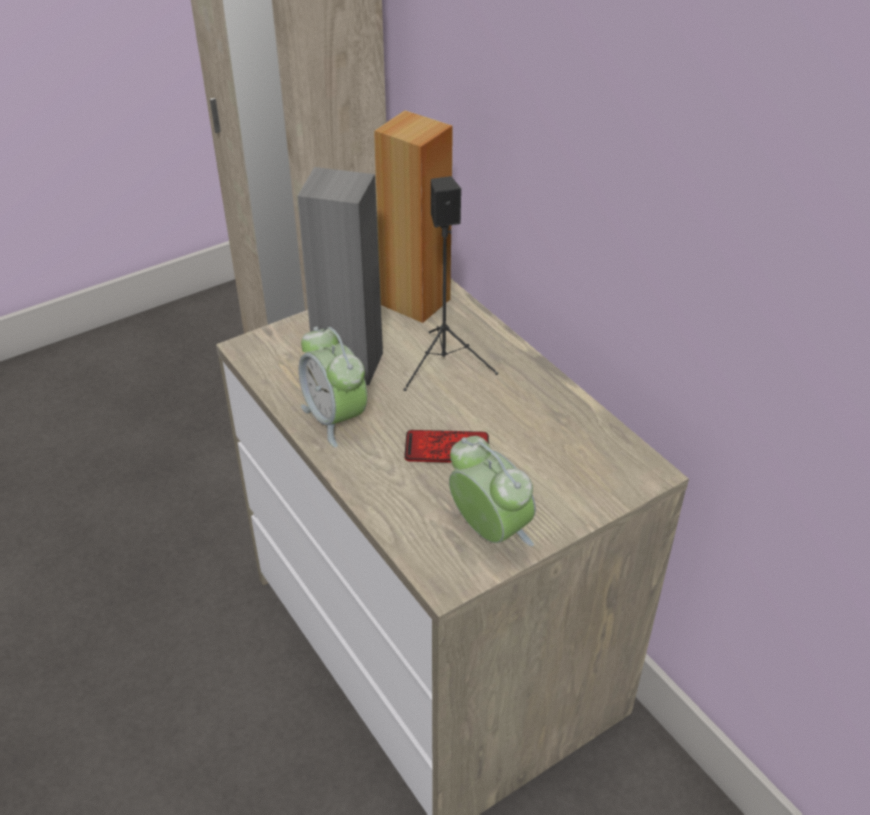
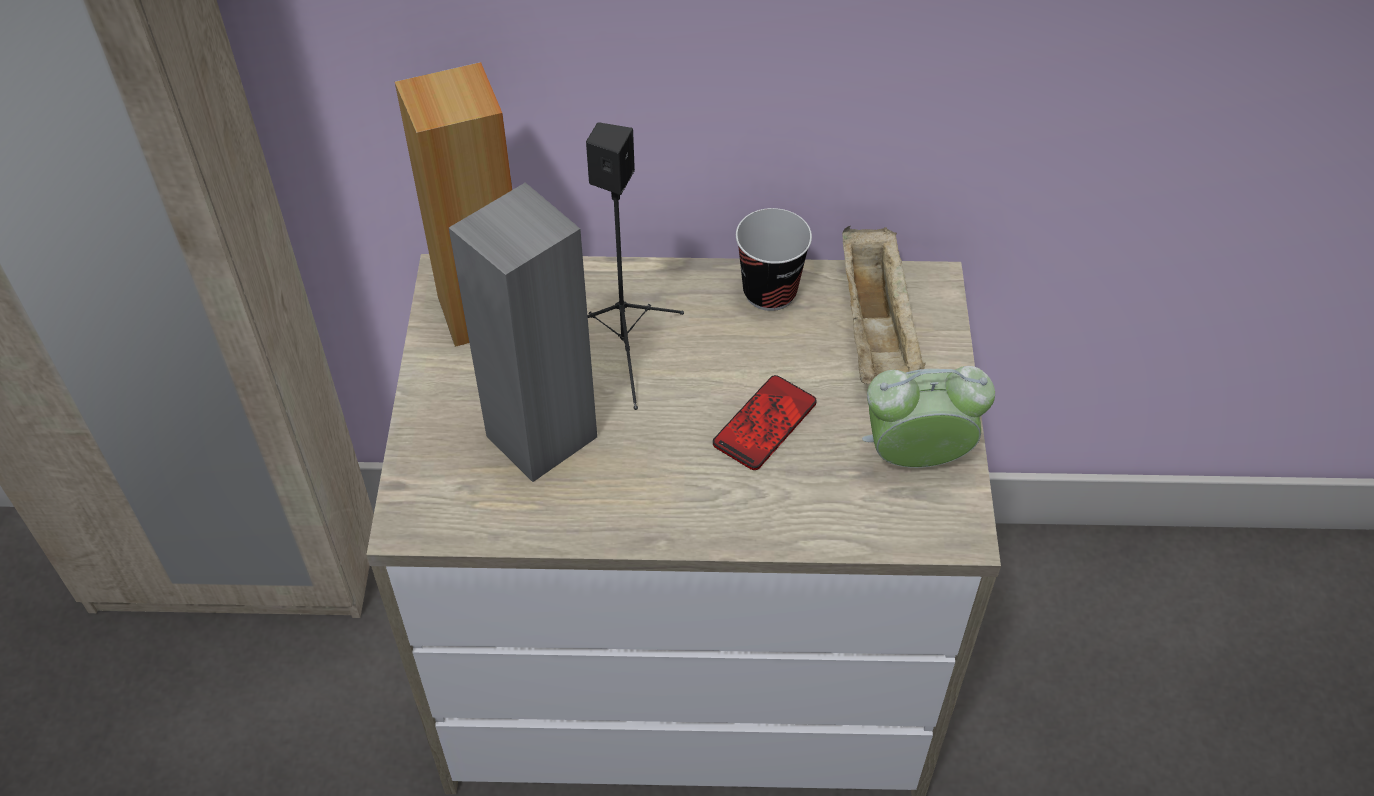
camera: 55 degrees left, 10 degrees up
alarm clock [299,327,367,448] -> none
none -> cup [736,208,812,311]
none -> beige tray [842,226,926,384]

